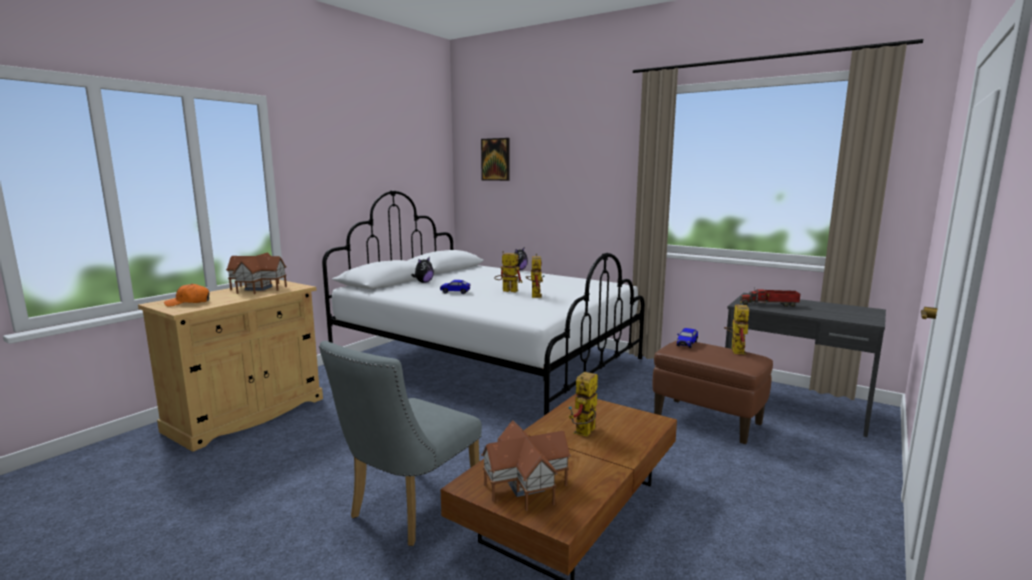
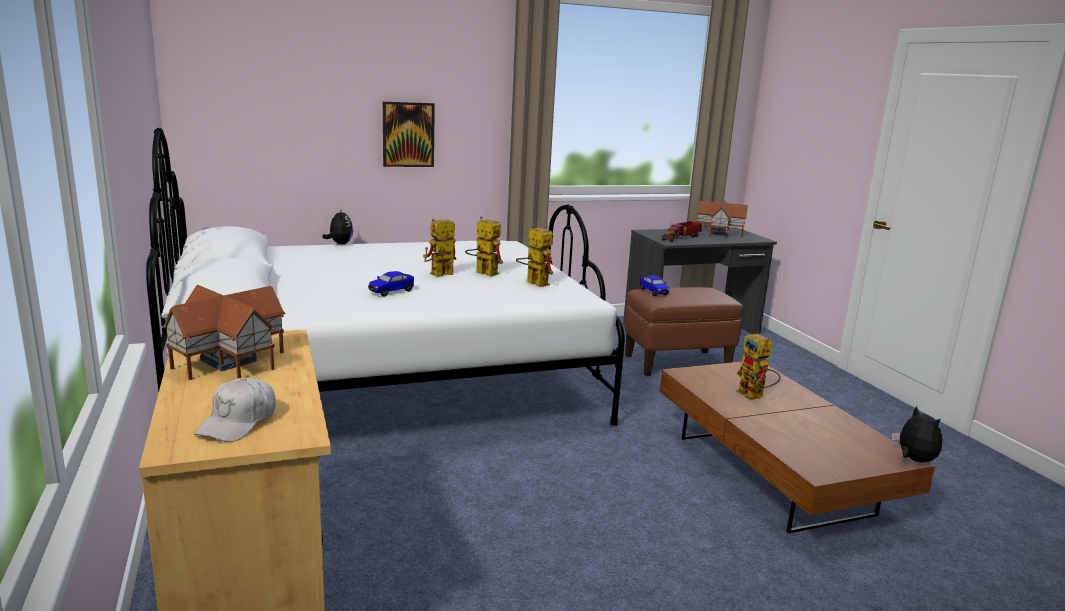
camera: 55 degrees left, 5 degrees up
orange cap [164,284,209,307] -> white cap [194,378,276,442]
grey chair [319,341,482,546] -> none
plush toy [411,257,434,283] -> plush toy moved to [892,405,943,463]
picture [481,138,510,181] -> picture moved to [383,102,435,167]
toy house [481,420,571,511] -> toy house moved to [696,200,748,239]
toy robot [724,301,749,355] -> toy robot moved to [516,224,553,287]

